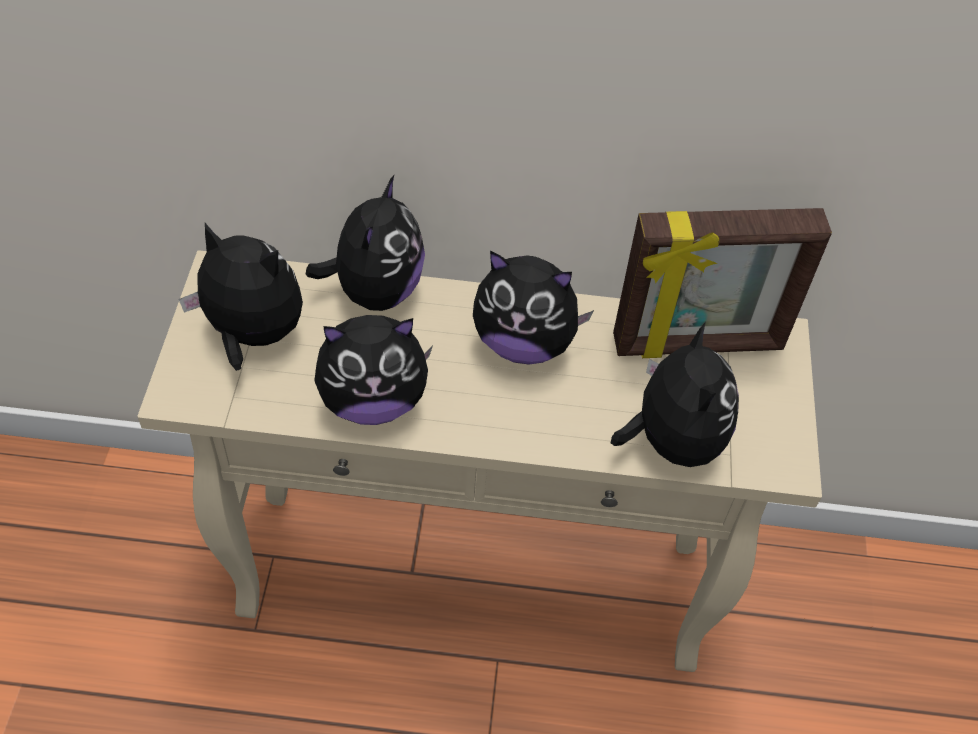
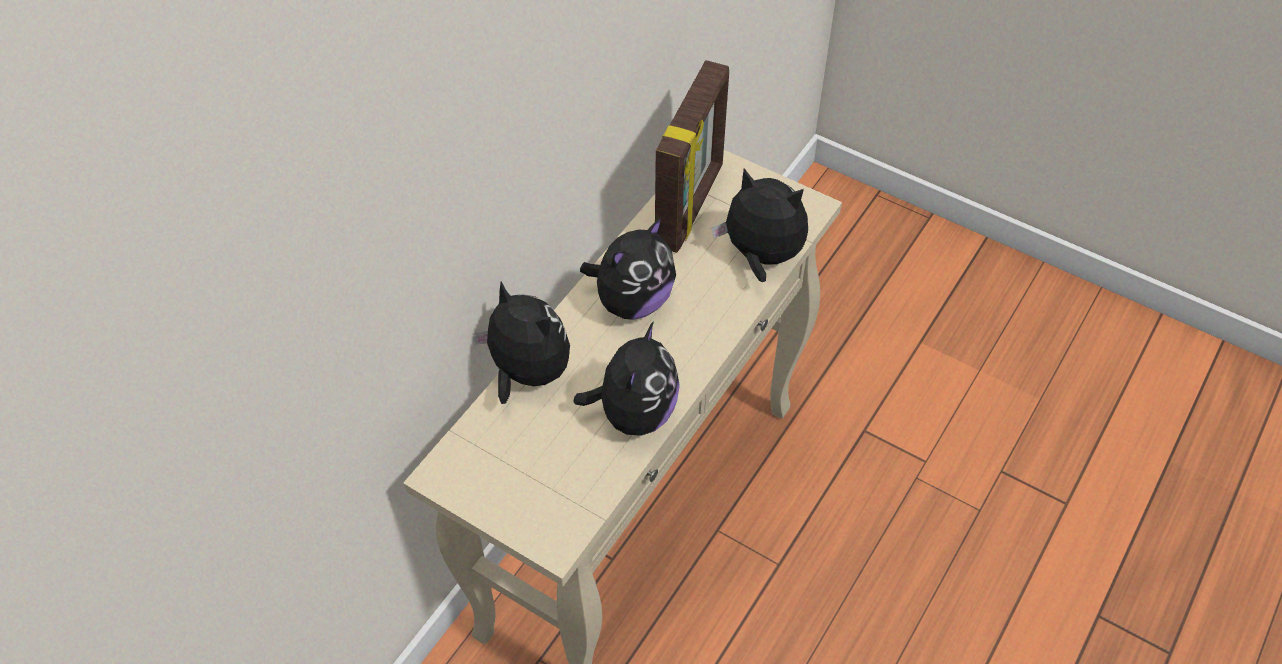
camera: 60 degrees left, 0 degrees up
plush toy [179,223,303,371] -> none

